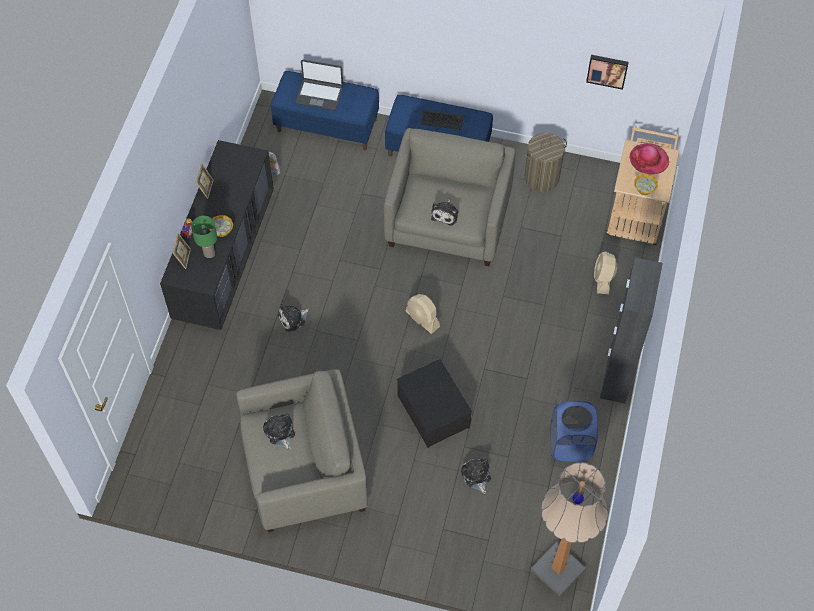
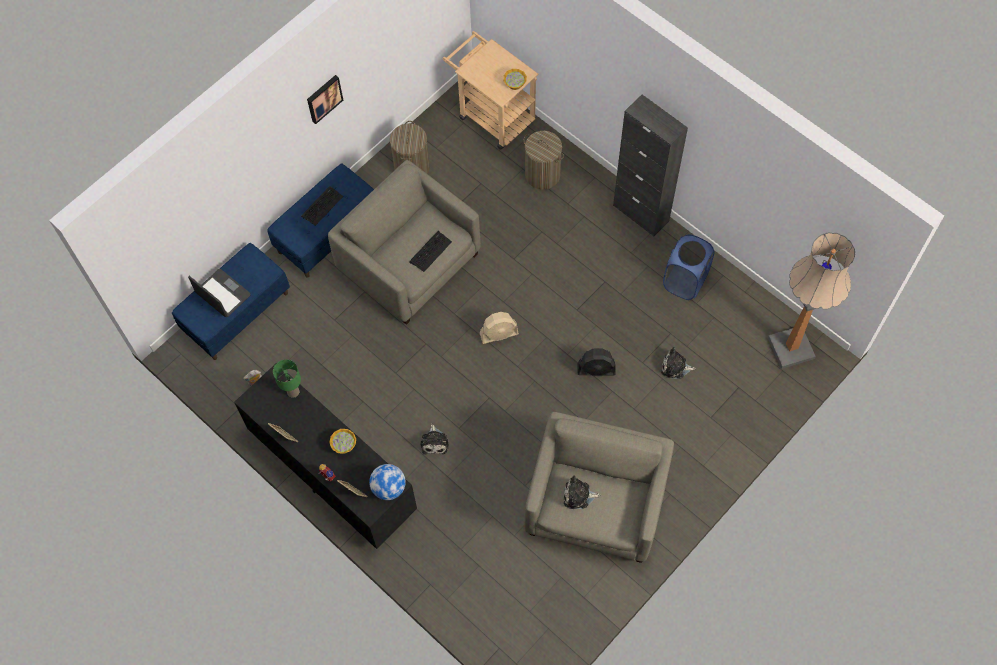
camera: 60 degrees left, 5 degrees up
green table lamp [191,216,217,258] -> green table lamp moved to [273,359,301,398]
laptop [295,60,343,110] -> laptop turned 90 degrees counterclockwise [188,269,251,317]
storage box [397,359,472,448] -> black fan [578,349,616,376]
plush toy [431,198,458,226] -> keyboard [409,231,452,272]
picture [586,55,629,90] -> picture moved to [307,75,343,124]
beige fan [594,251,617,294] -> laundry basket [523,131,564,189]
hat [629,143,669,174] -> none
none -> globe [369,464,406,500]

